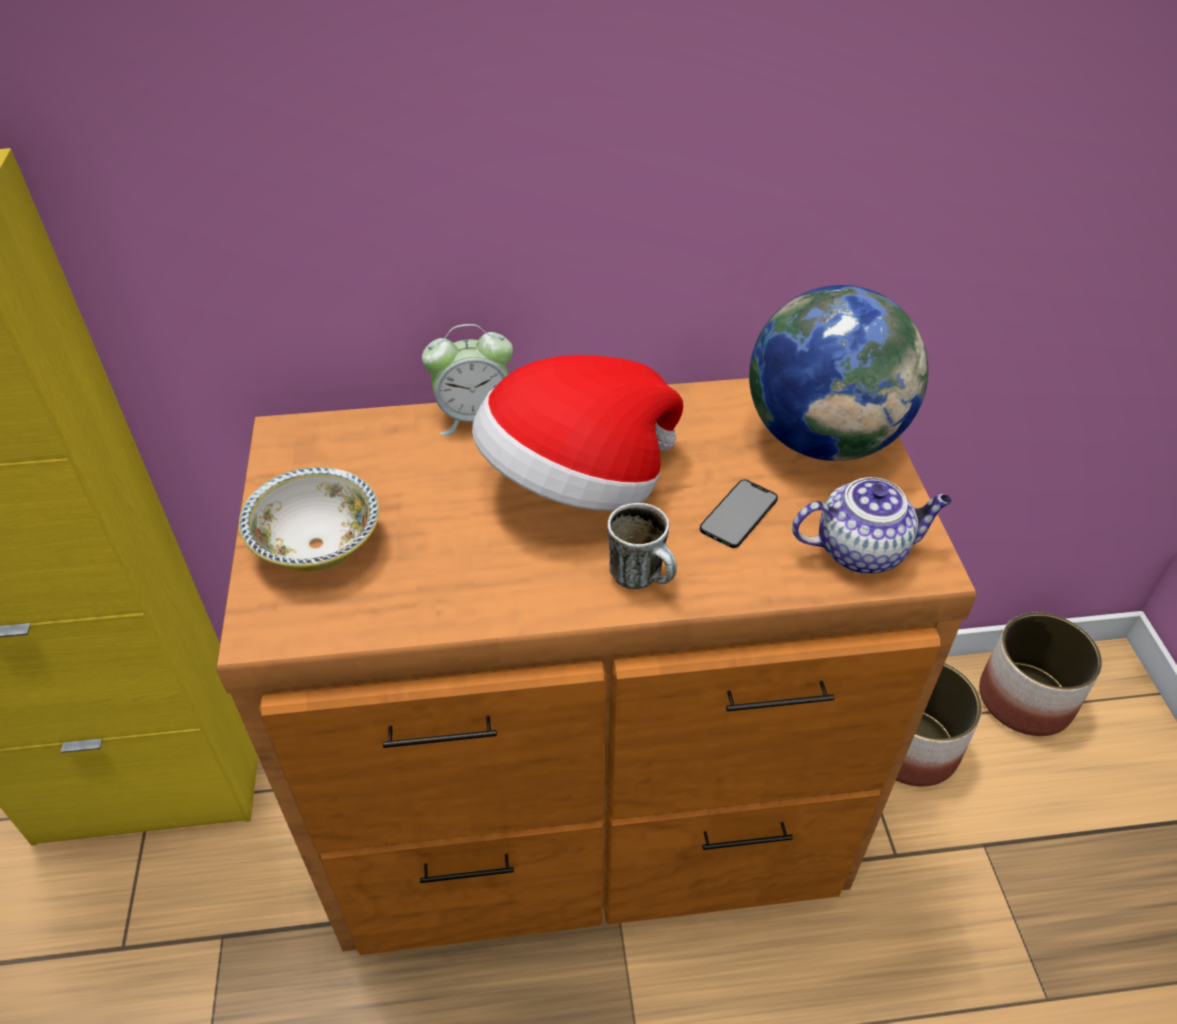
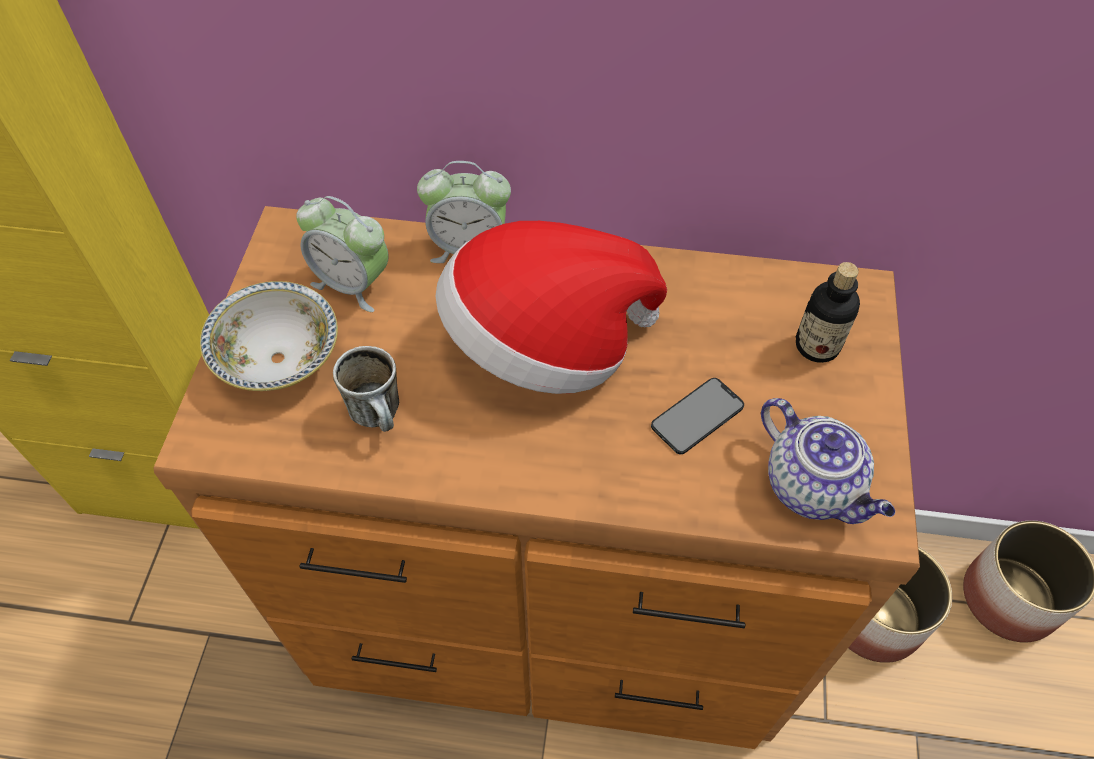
camera: 15 degrees right, 10 degrees up
mug [607,503,677,589] -> mug moved to [333,346,399,432]
globe [749,285,928,461] -> bottle [796,262,860,363]
teapot [792,477,952,574] -> teapot turned 45 degrees clockwise [761,398,895,524]
none -> alarm clock [296,196,389,312]

